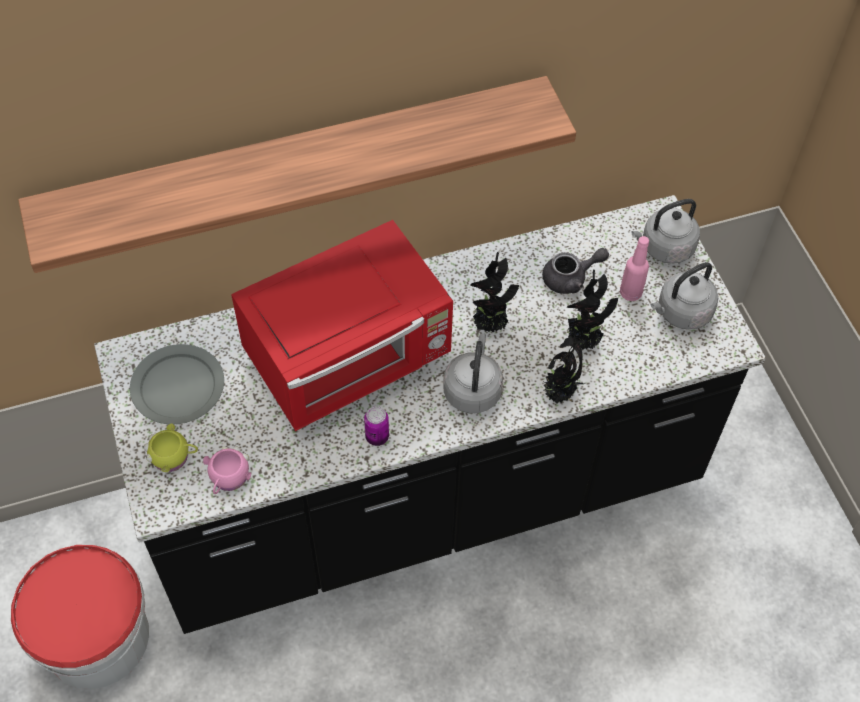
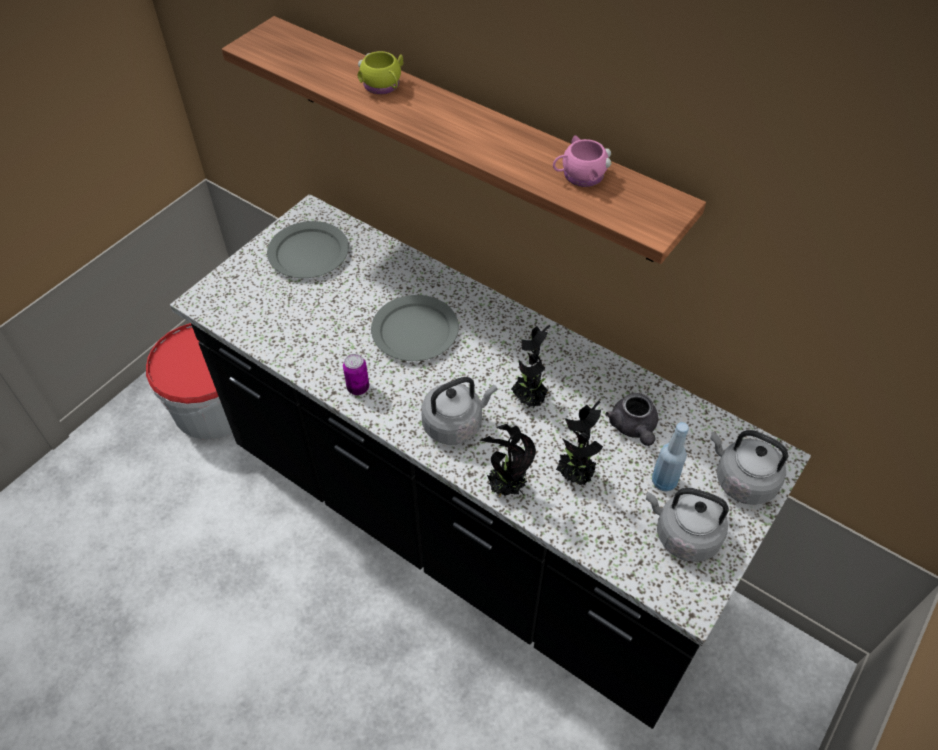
camera: 55 degrees right, 5 degrees down
yellow mug [144,424,198,472] -> yellow mug moved to [357,51,403,94]
pink mug [203,446,251,494] -> pink mug moved to [553,135,612,187]
red microwave [231,220,453,431] -> grey plate [371,295,459,361]
grey teapot [542,248,609,294] -> grey teapot turned 45 degrees clockwise [605,393,658,446]
pink bottle [620,236,649,301] -> blue bottle [652,422,689,491]

